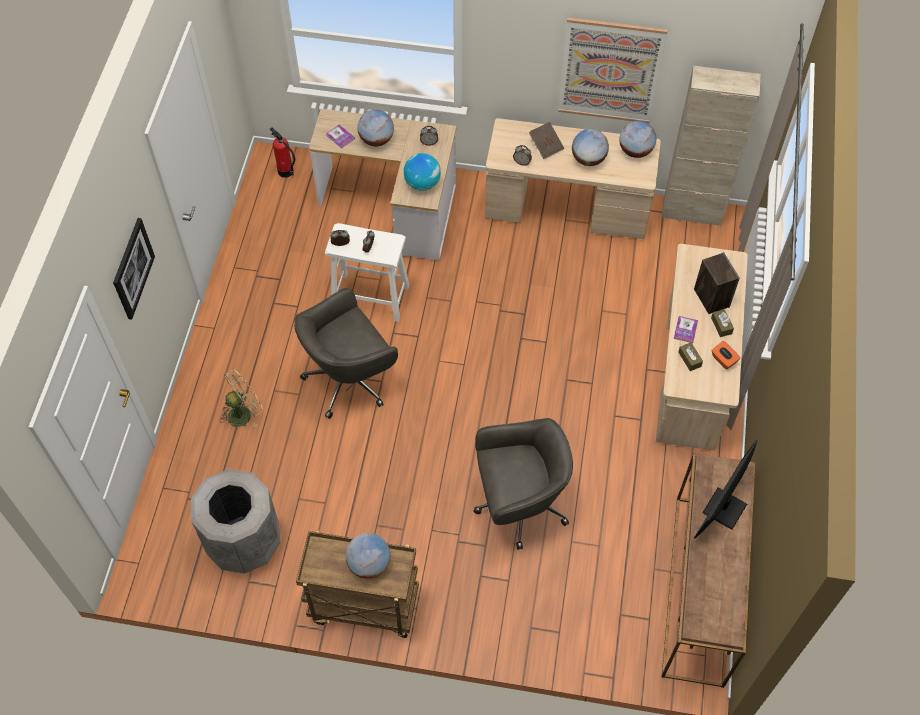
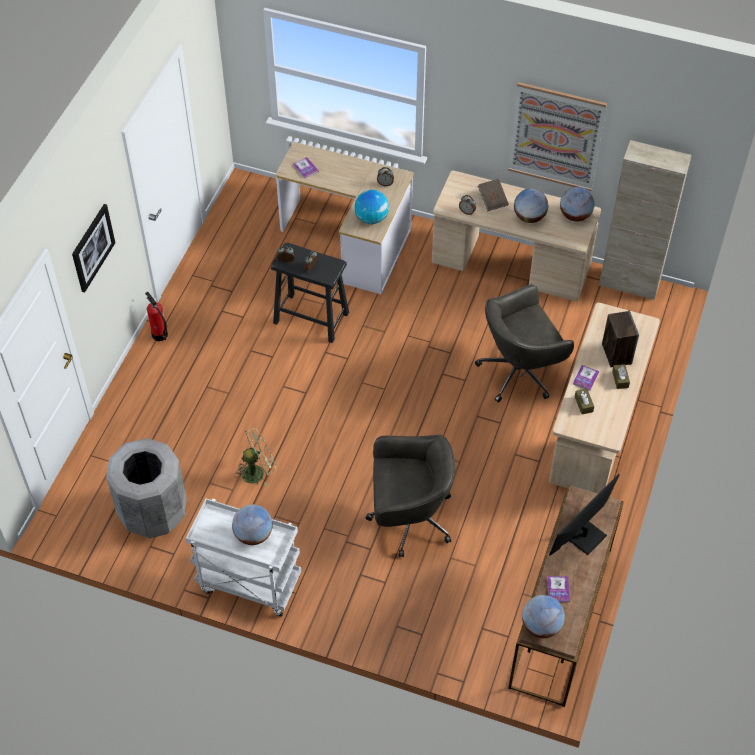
camera: 10 degrees right, 5 degrees down
green fan [221,370,263,427] -> green fan moved to [234,428,276,487]
fire extinguisher [270,127,295,178] -> fire extinguisher moved to [145,292,168,341]
grey office chair [294,288,398,419] -> grey office chair moved to [475,285,574,402]
brown cart [296,530,419,638] -> white cart [186,498,301,617]
white stool [325,223,409,322] -> black stool [271,243,349,343]
globe [357,109,394,146] -> globe moved to [522,595,565,638]
orange tissue box [711,341,740,369] -> none
none -> book [547,576,570,602]

